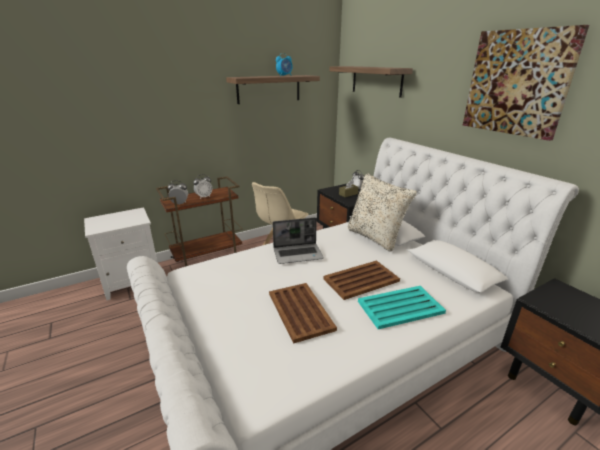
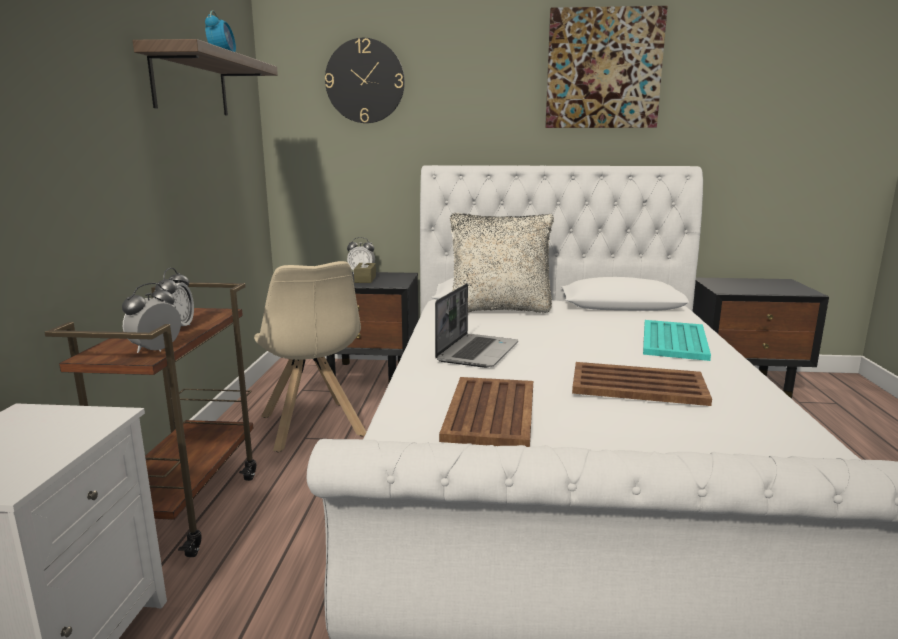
camera: 55 degrees left, 10 degrees down
brown tray [323,260,400,300] -> brown tray moved to [439,377,533,447]
shelf [329,66,413,98] -> wall clock [325,38,405,123]

